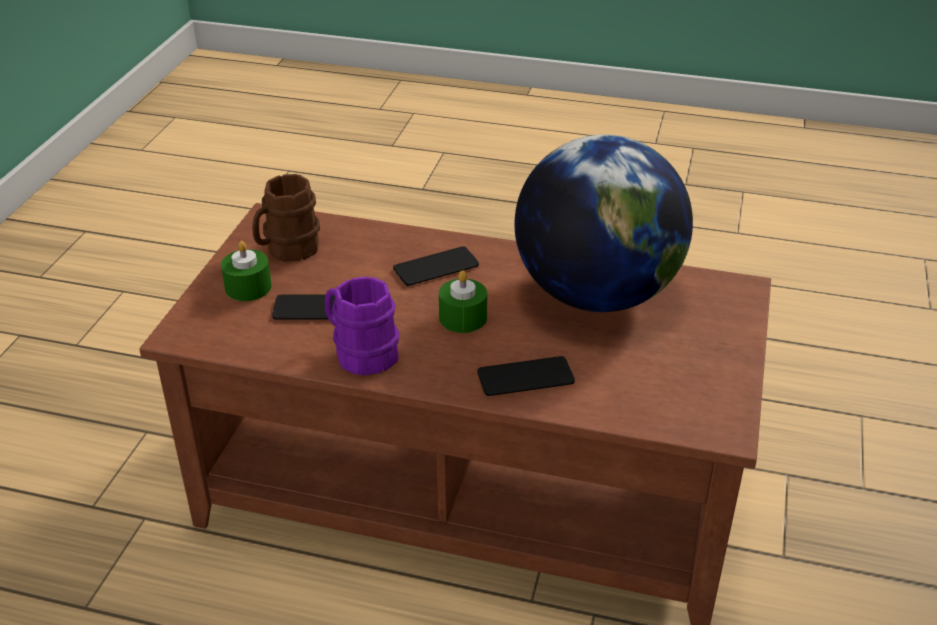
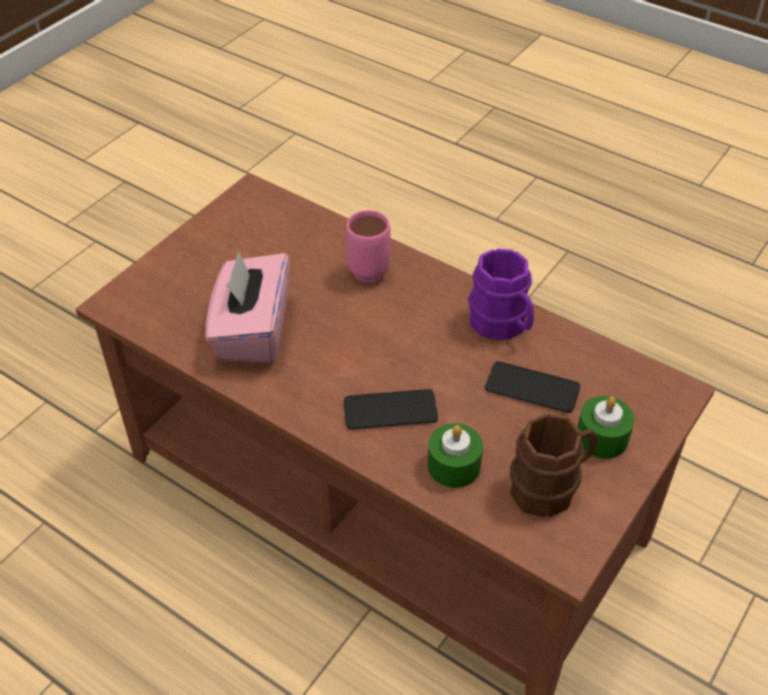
camera: 160 degrees left, 10 degrees up
green candle [439,271,487,333] -> green candle moved to [428,423,483,488]
phone [477,356,575,396] -> pink mug [346,210,391,283]
globe [514,135,693,312] -> pink tissue box [205,251,290,363]

